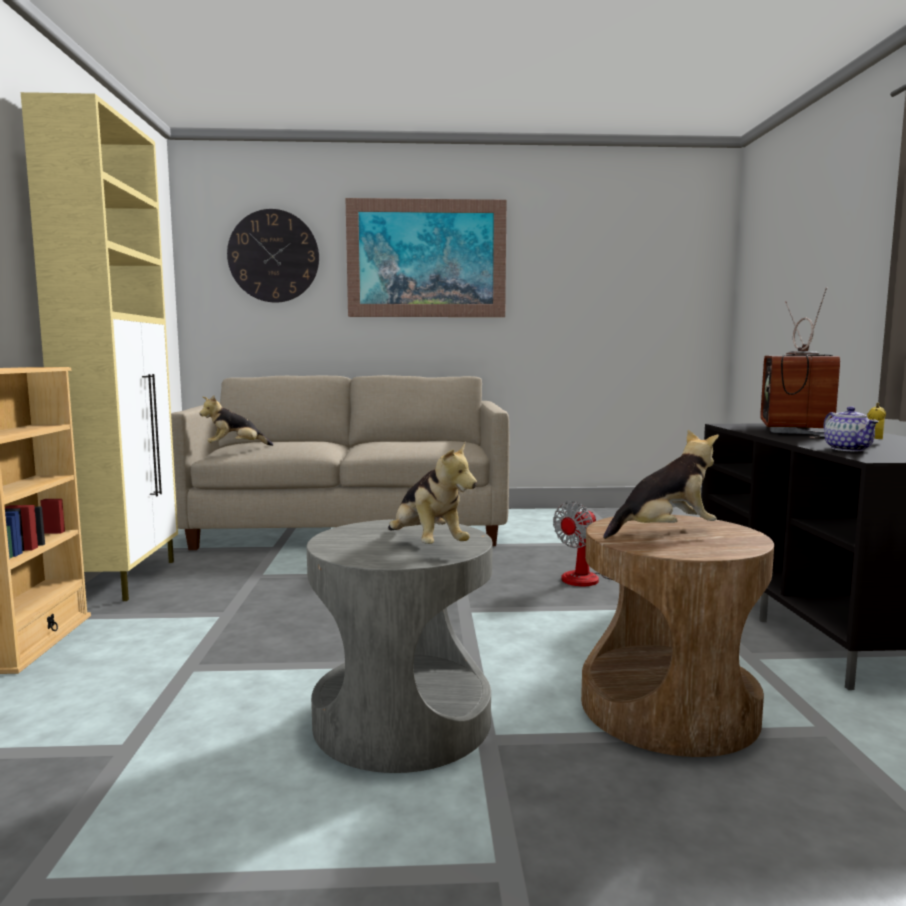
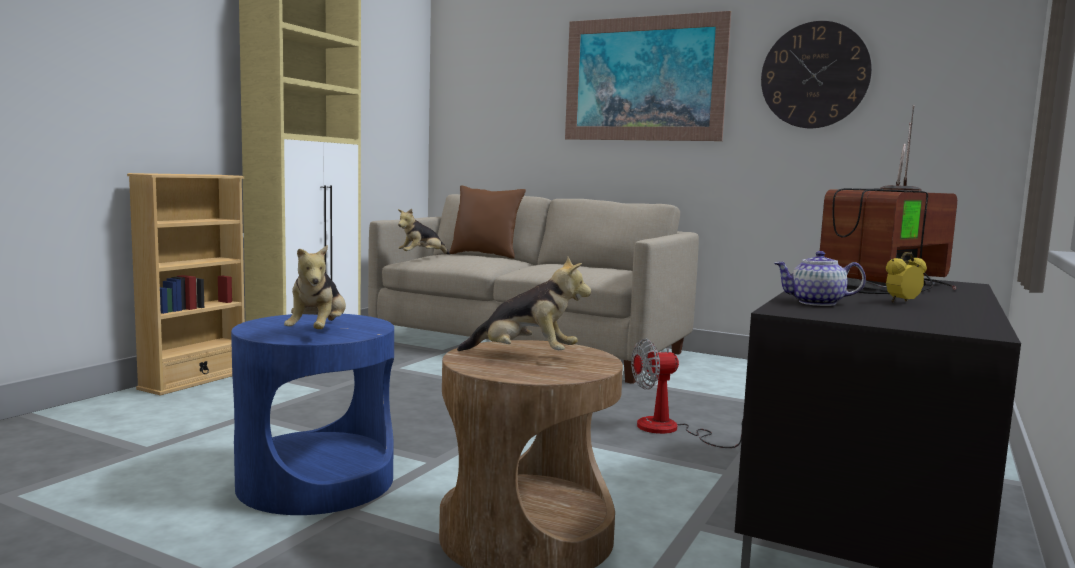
camera: 30 degrees right, 0 degrees up
plush toy [199,396,273,446] -> plush toy turned 45 degrees counterclockwise [398,209,450,255]
wall clock [227,209,319,302] -> wall clock moved to [761,21,872,128]
grey side table [307,519,492,773] -> blue side table [231,314,394,515]
teapot [824,406,879,451] -> teapot turned 75 degrees clockwise [774,251,866,306]
none -> brown pillow [449,185,526,259]

